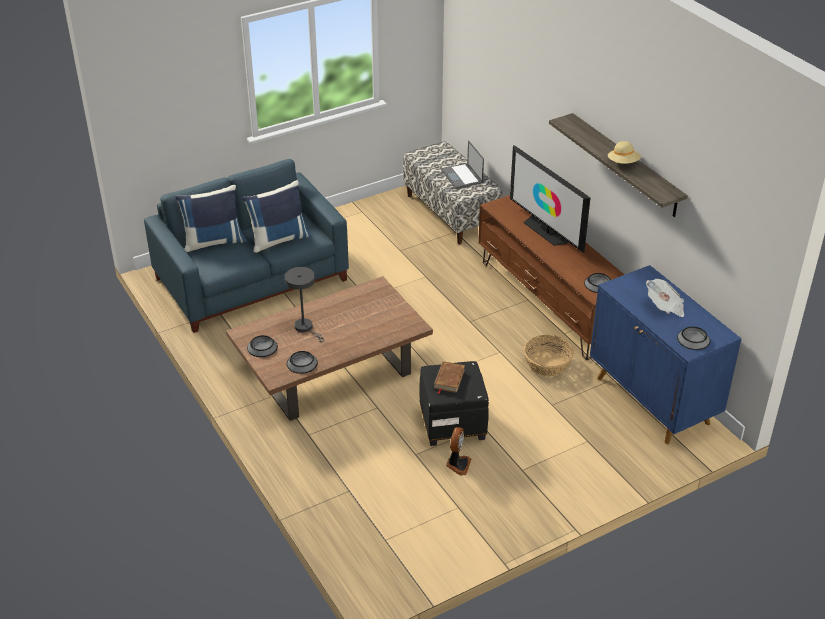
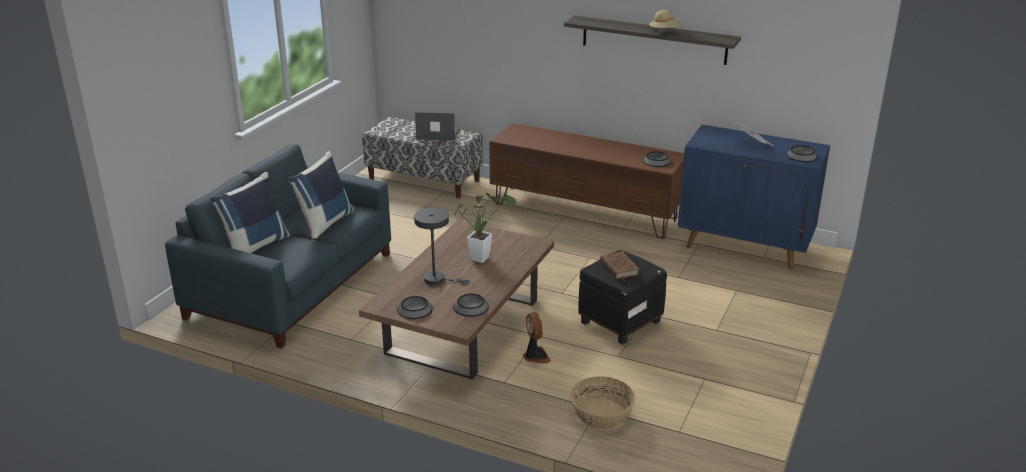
camera: 35 degrees left, 10 degrees down
laptop [441,140,484,189] -> laptop turned 150 degrees clockwise [415,112,459,140]
fan [446,427,471,476] -> fan moved to [523,312,551,363]
television [510,145,590,253] -> none
basket [523,335,574,376] -> basket moved to [570,376,635,429]
none -> potted plant [455,193,517,263]

